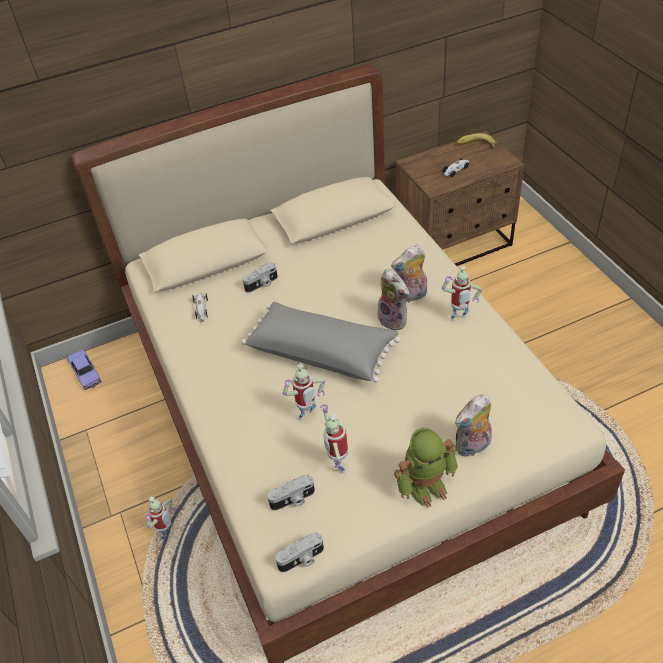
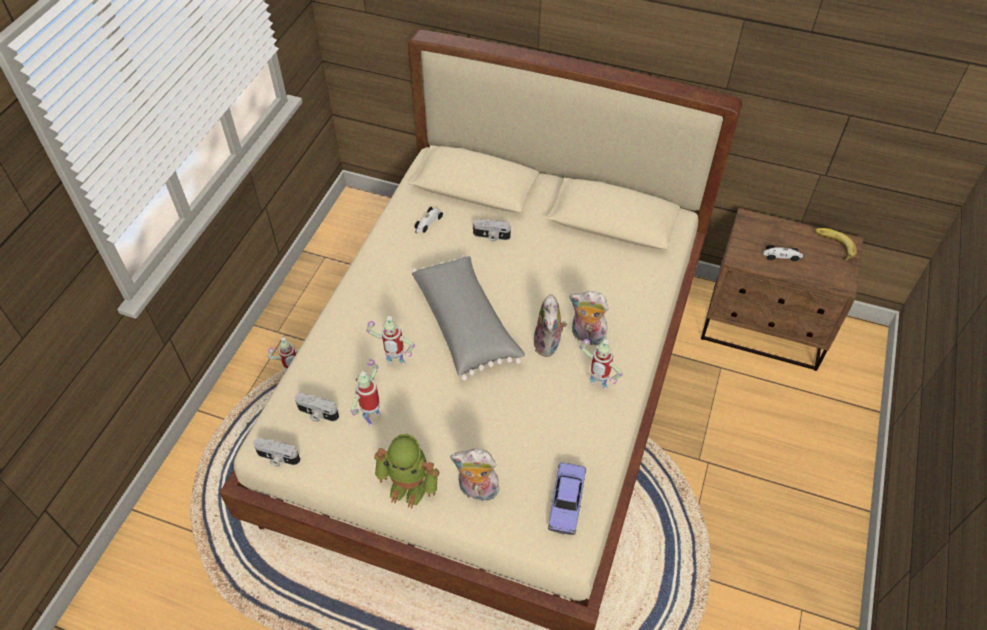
camera: 40 degrees right, 5 degrees up
toy car [67,349,102,390] -> toy car moved to [548,462,586,535]

